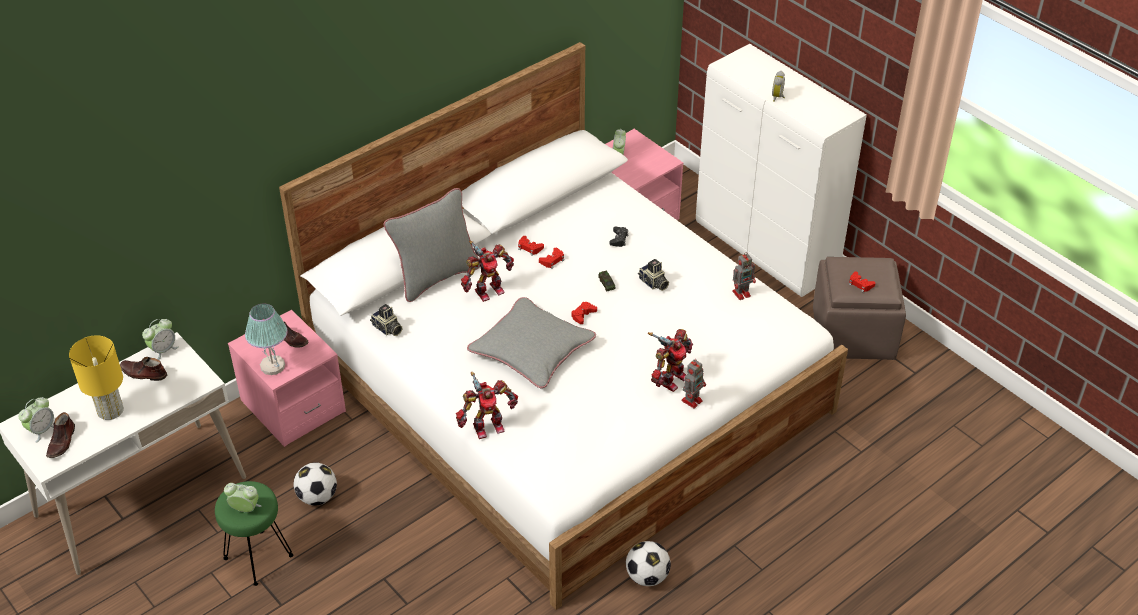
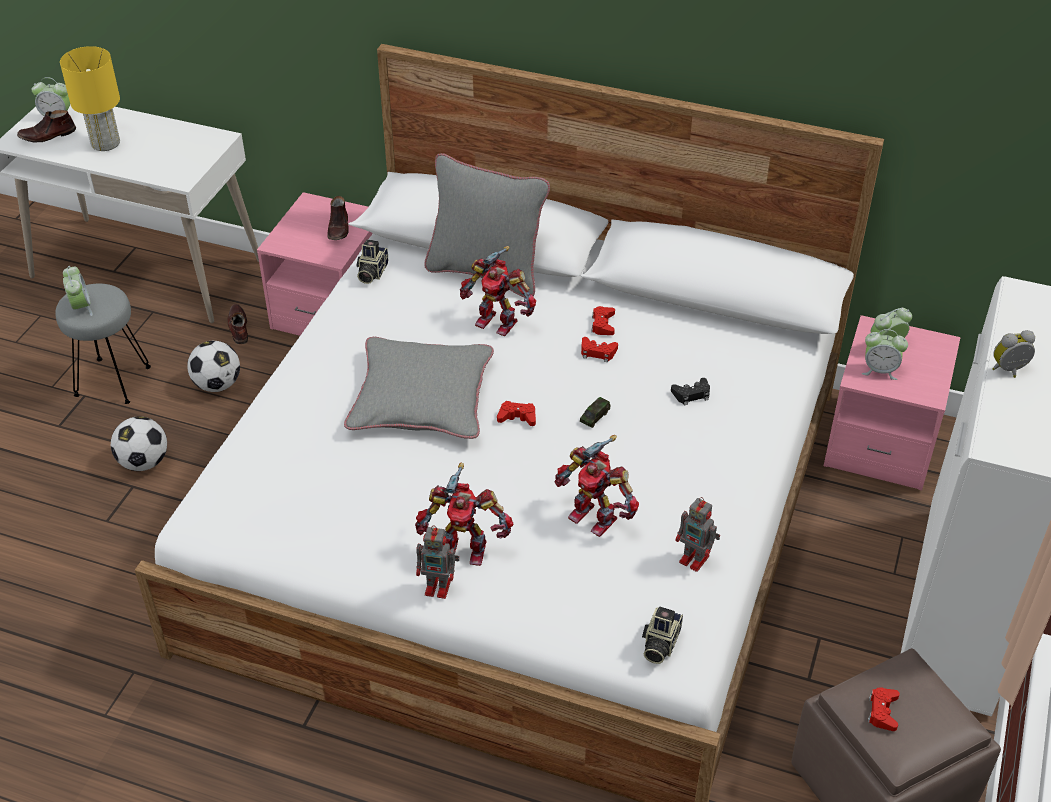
camera: 60 degrees right, 0 degrees up
brown shoe [120,357,167,381] -> brown shoe moved to [228,304,248,344]
alarm clock [142,319,178,360] -> alarm clock moved to [862,329,908,380]
green stool [215,481,293,586] -> grey stool [55,284,151,404]
table lamp [245,303,287,375] -> none
toy robot [456,372,518,439] -> toy robot moved to [555,435,639,537]
football [626,541,671,586] -> football moved to [111,416,167,471]
camera [638,259,669,291] -> camera moved to [642,607,683,664]

